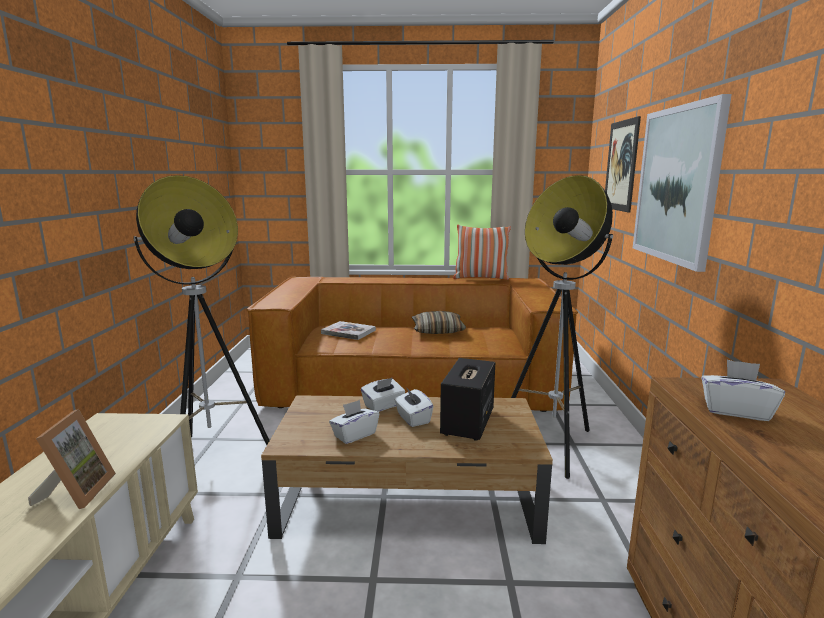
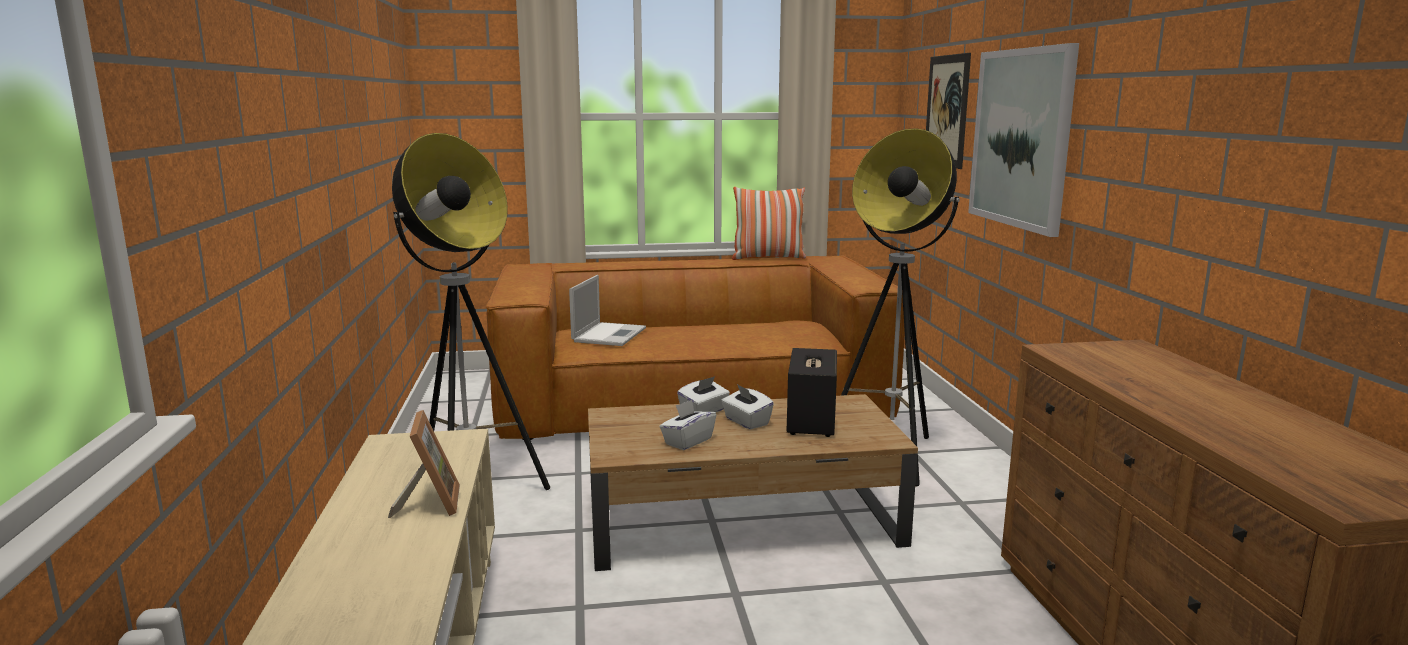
camera: 10 degrees left, 0 degrees up
book [321,321,376,340] -> laptop [569,275,646,346]
pillow [412,311,466,334] -> none
white tissue box [701,360,785,421] -> none

